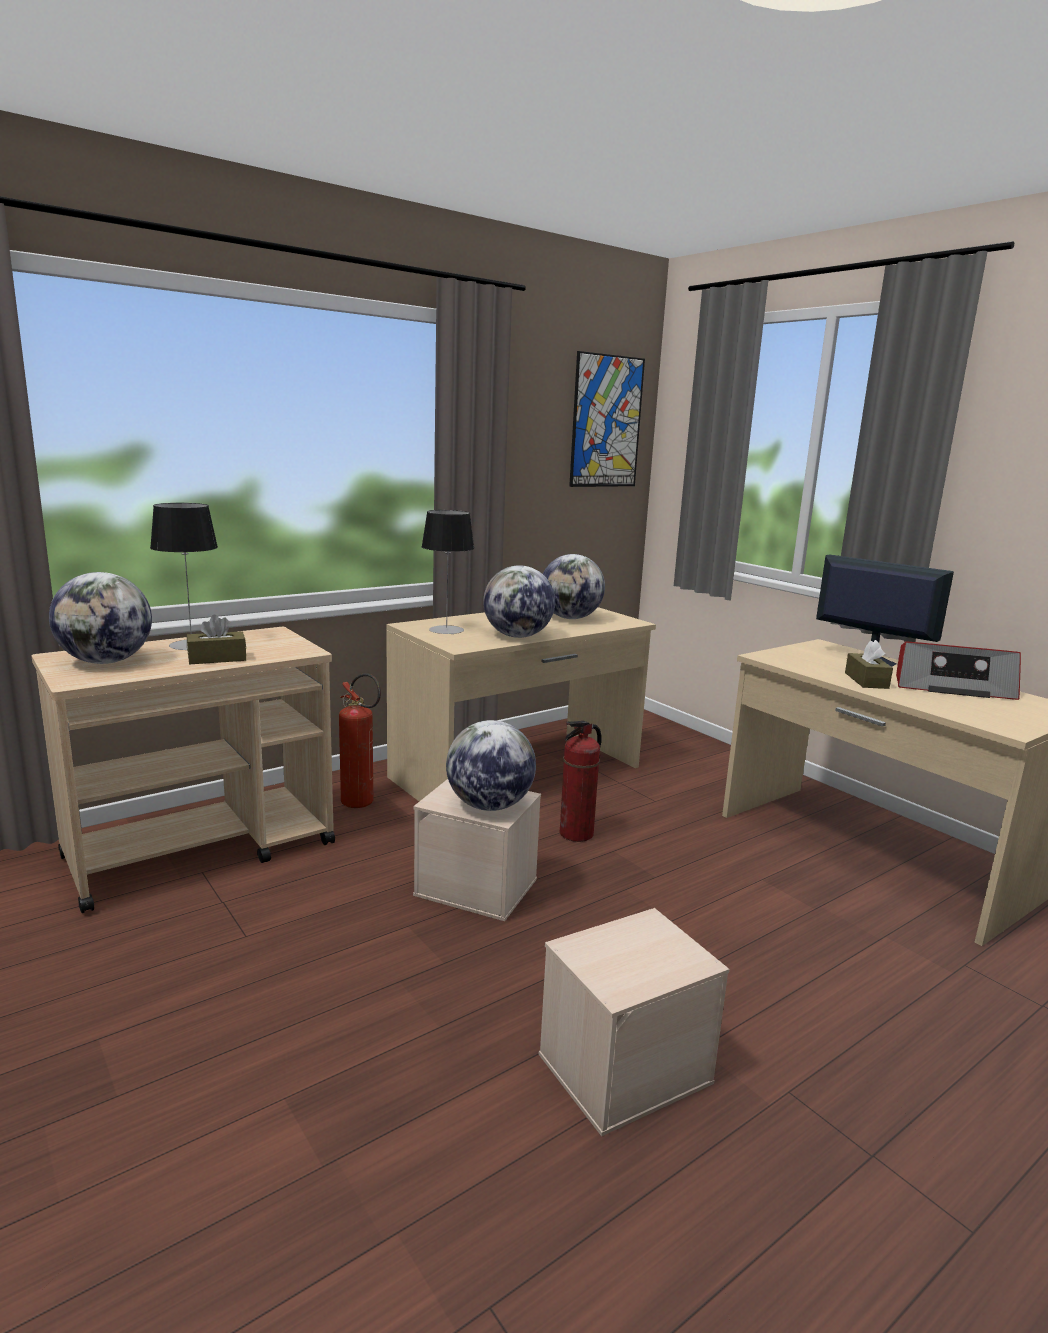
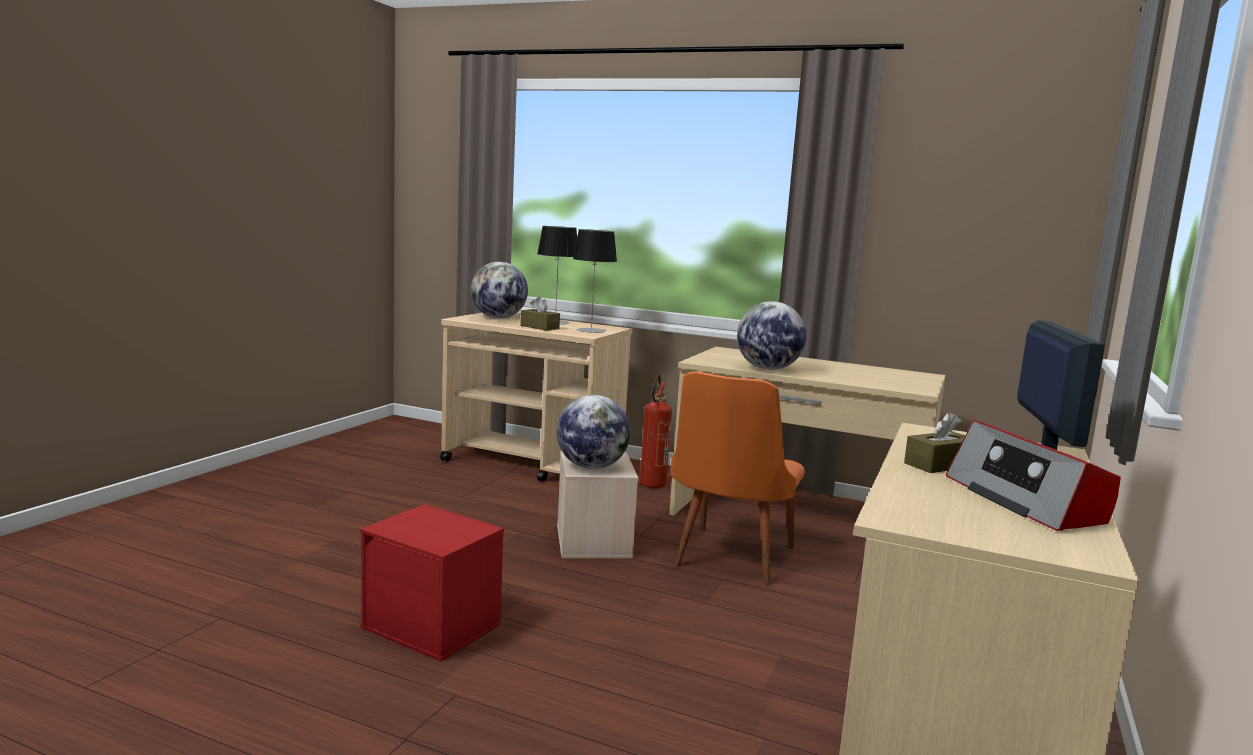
camera: 60 degrees right, 5 degrees down
table lamp [421,510,474,634] -> table lamp moved to [573,229,617,333]
beige storage box [539,908,729,1136] -> red storage box [360,504,504,662]
globe [543,554,605,619] -> none
fire extinguisher [560,721,602,842] -> orange chair [670,372,805,586]
picture [569,351,645,487] -> none

